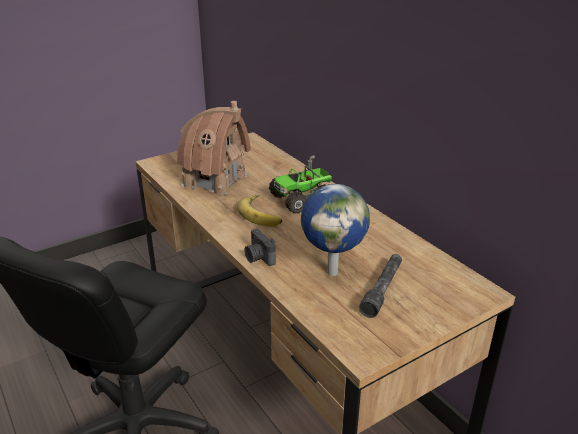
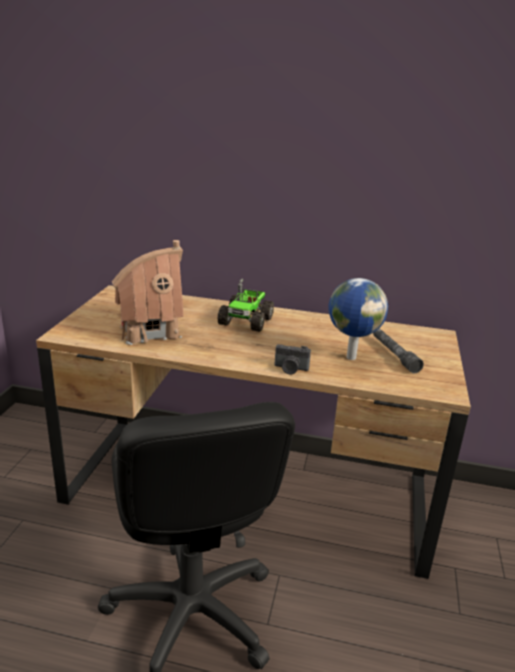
camera: 45 degrees left, 5 degrees down
banana [237,195,282,227] -> none

